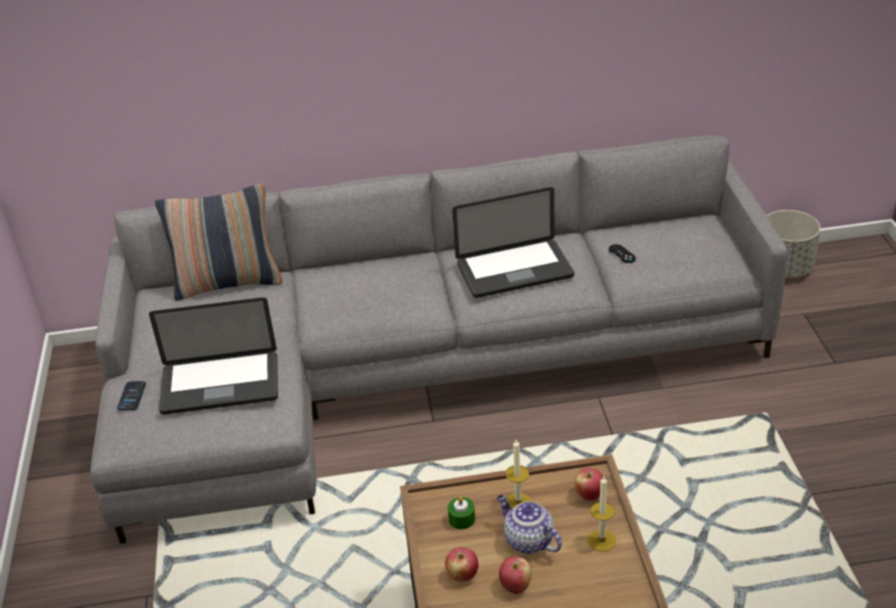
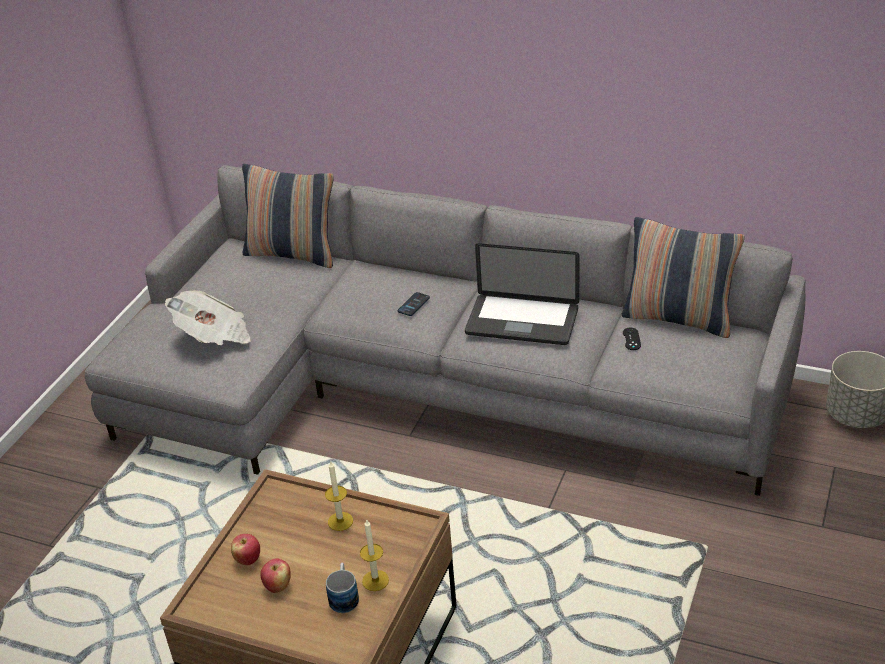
camera: 30 degrees right, 0 degrees up
phone [117,381,146,411] -> phone moved to [398,292,430,316]
laptop [149,297,278,415] -> newspaper [165,290,251,345]
green candle [448,497,475,529] -> none
teapot [497,495,562,554] -> none
apple [575,467,603,501] -> none
none -> mug [326,563,359,613]
none -> pillow [622,217,745,338]

